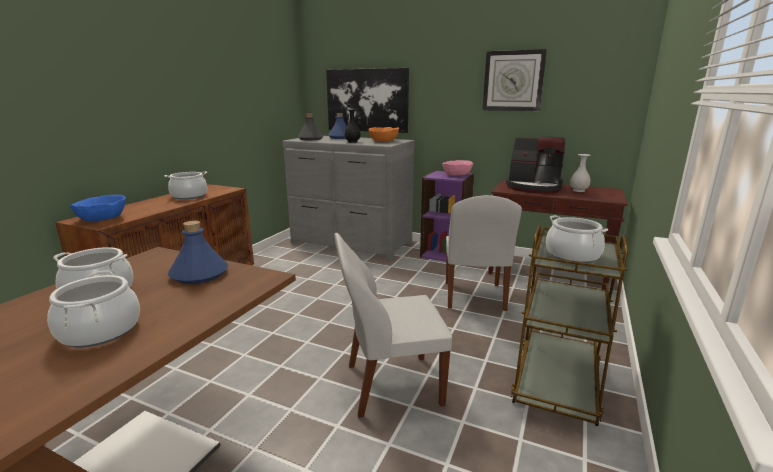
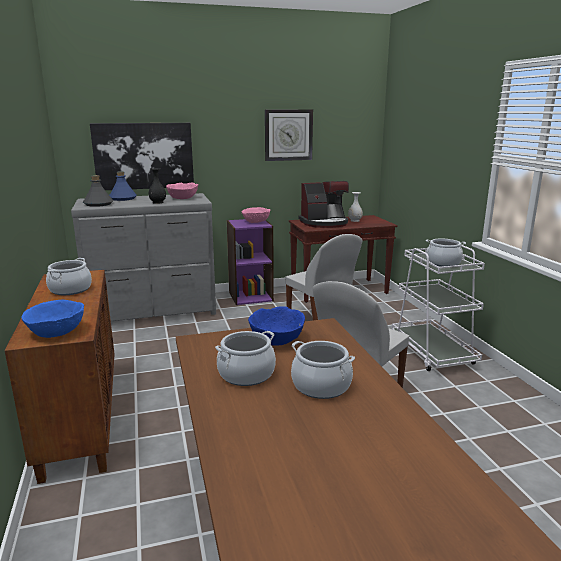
camera: 40 degrees left, 0 degrees up
blue bottle [168,221,228,284] -> blue bowl [248,306,305,346]
orange bowl [368,127,399,142] -> pink bowl [166,183,198,199]
brown cart [510,225,628,426] -> white cart [392,245,485,371]

